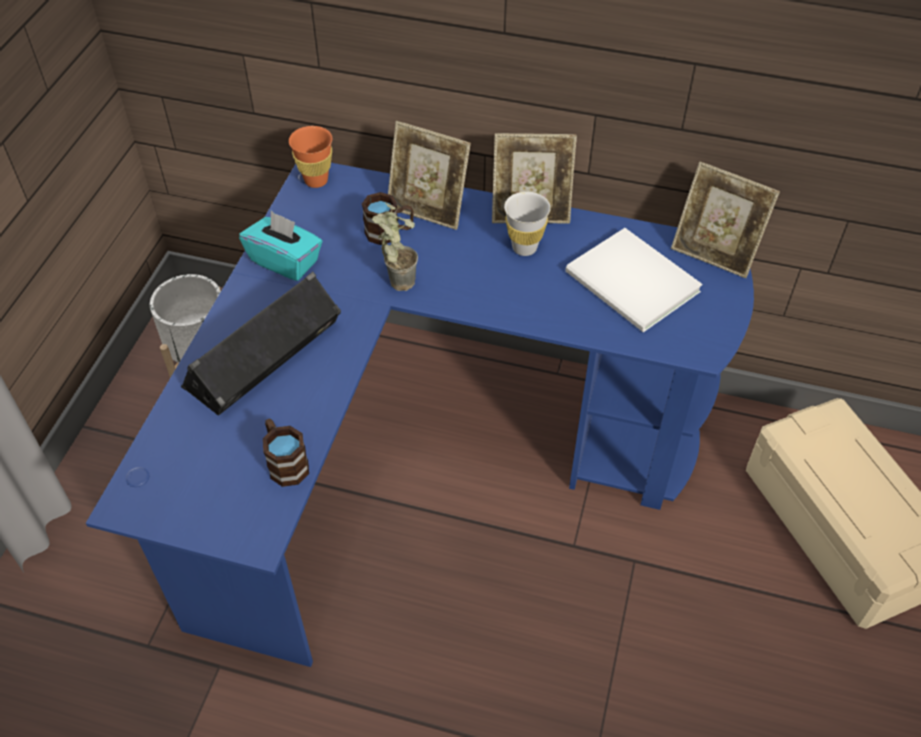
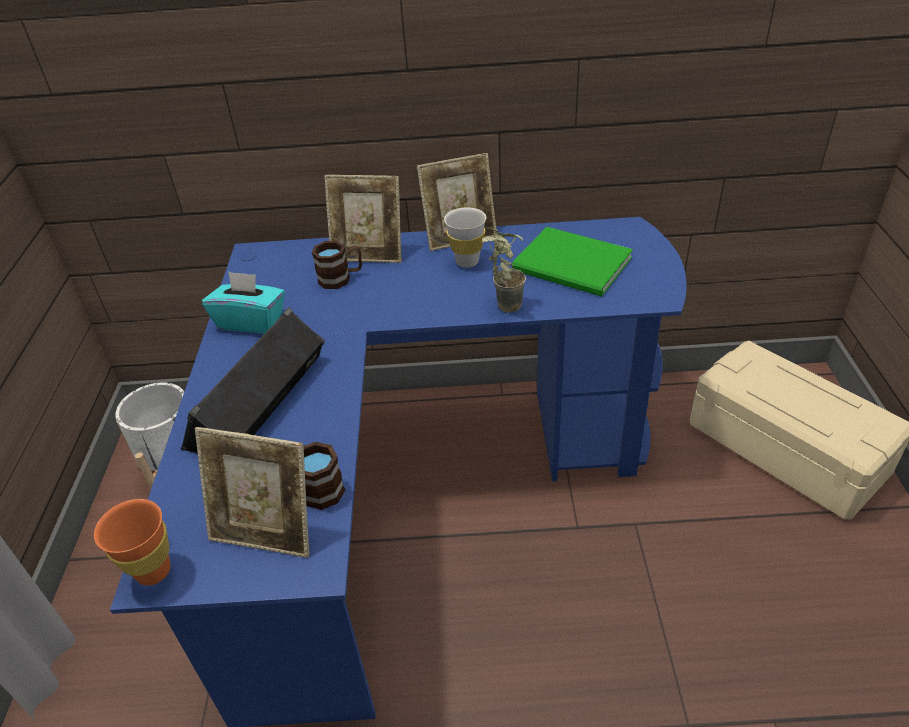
camera: 15 degrees left, 10 degrees down
orange cup [289,126,332,188] -> orange cup moved to [94,499,171,586]
potted plant [372,203,418,291] -> potted plant moved to [482,227,526,313]
white book [565,228,703,332] -> green book [512,227,633,297]
picture frame [671,162,780,278] -> picture frame moved to [195,427,309,558]

